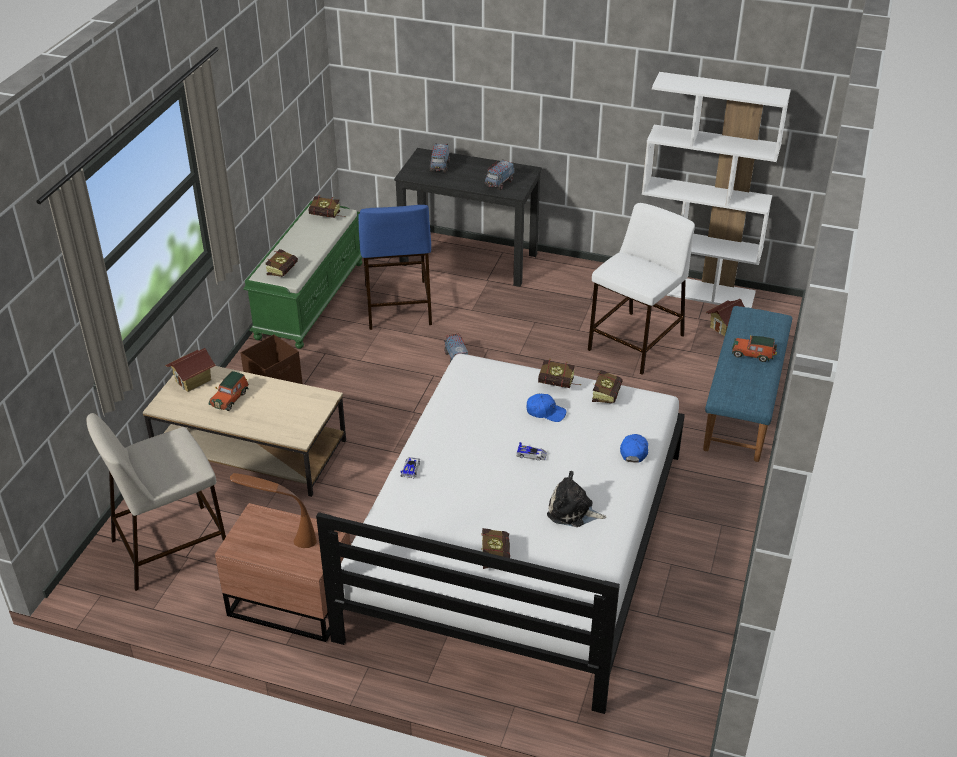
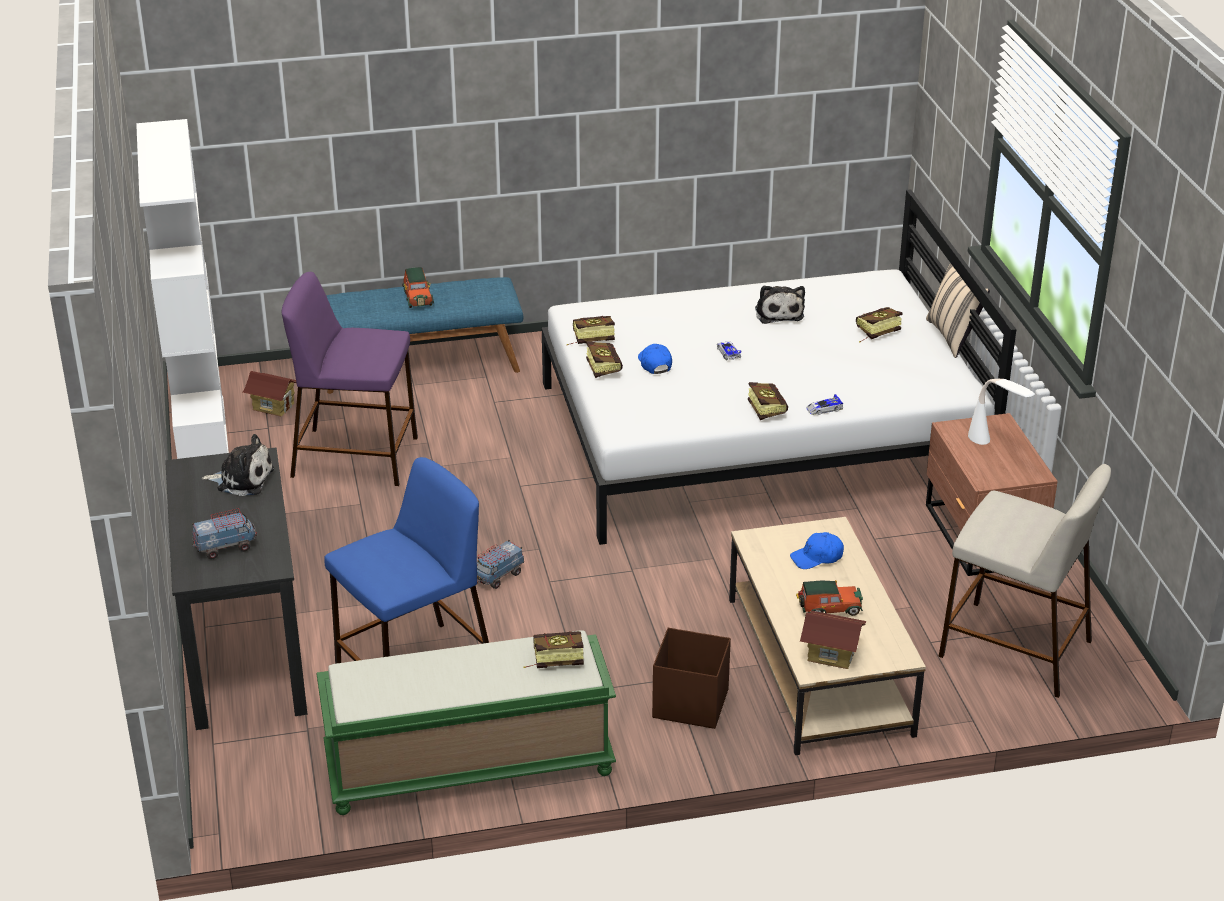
camera: 120 degrees left, 5 degrees down
brown table lamp [230,473,317,548] -> white table lamp [968,379,1035,445]
book [308,196,346,218] -> book moved to [748,382,788,420]
toy truck [485,159,515,190] -> plush toy [202,434,274,496]
white stool [588,203,695,375] -> purple stool [282,272,418,486]
blue cap [620,434,648,462] -> blue cap moved to [790,532,844,569]
none -> beige pillow [926,254,990,358]

